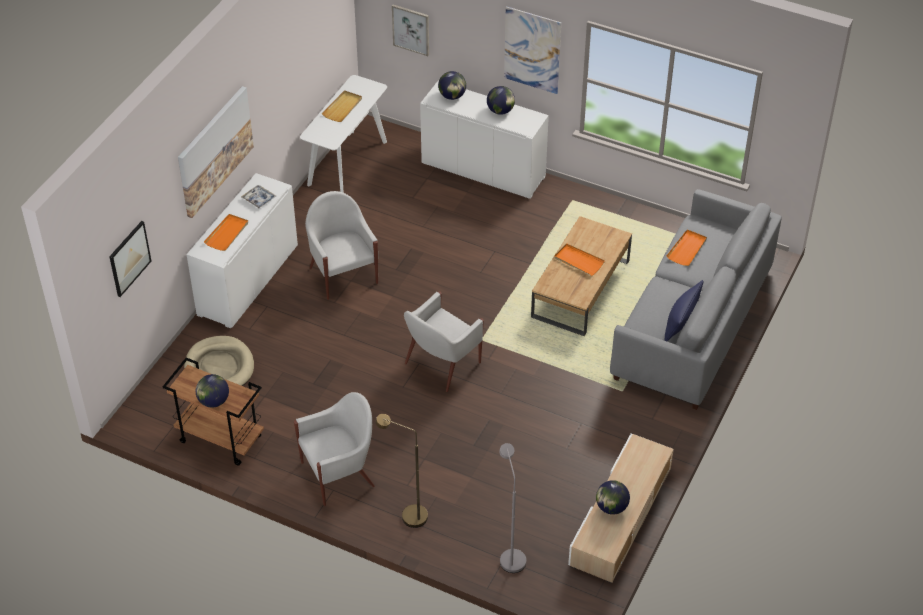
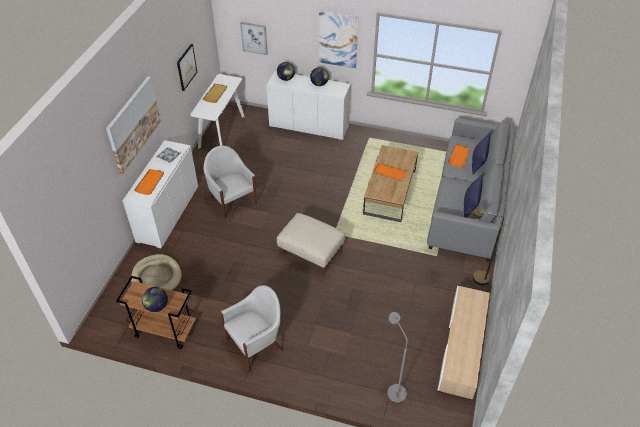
camera: 10 degrees left, 0 degrees up
picture [109,221,151,297] -> picture moved to [177,44,197,91]
brown floor lamp [376,414,428,528] -> brown floor lamp moved to [472,209,504,285]
white armchair [404,291,484,392] -> beige ottoman [277,213,345,276]
globe [596,480,630,515] -> none
none -> blue pillow [472,133,490,175]

